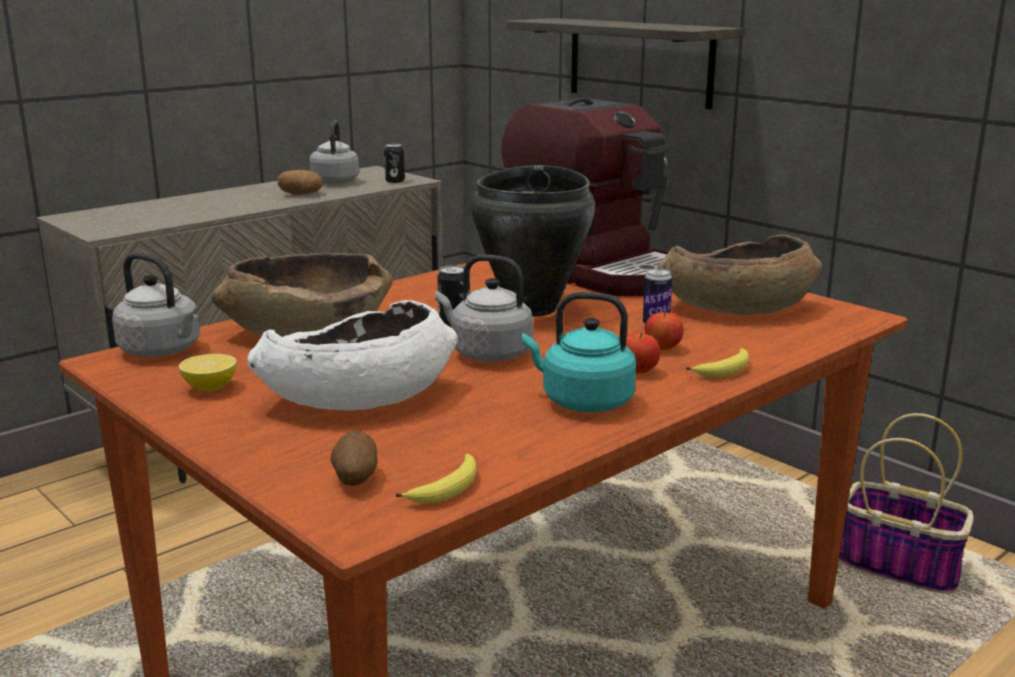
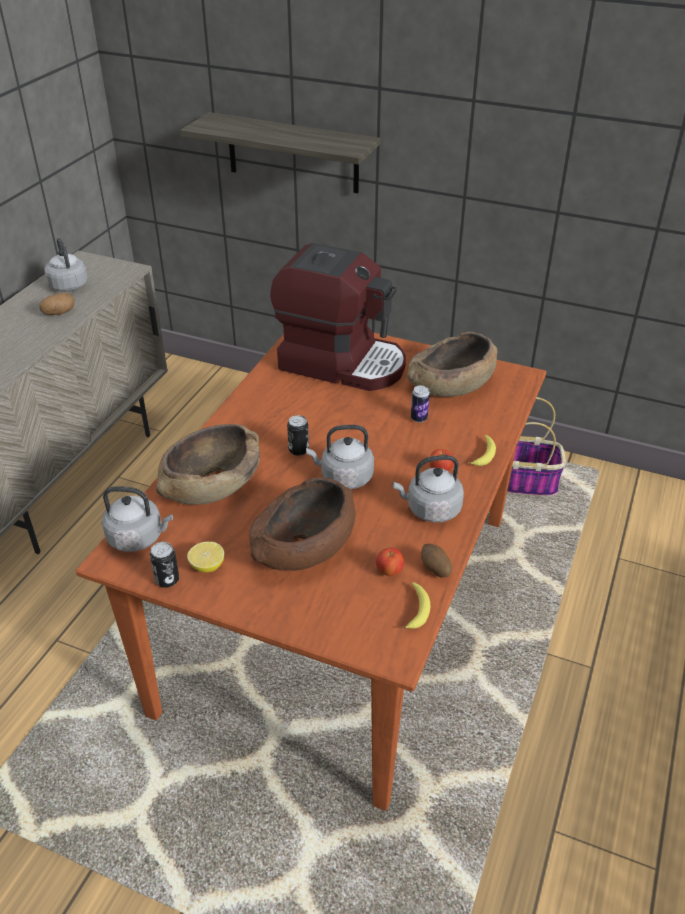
camera: 25 degrees left, 20 degrees up
white bowl [247,300,458,410] -> brown bowl [249,477,355,571]
potato [330,431,377,486] -> potato moved to [421,544,452,578]
can [384,144,405,183] -> can moved to [150,542,179,588]
black cooking pot [471,165,595,316] -> none
turquoise kettle [522,292,636,412] -> grey kettle [393,455,464,522]
apple [645,311,684,350] -> apple moved to [376,548,404,576]

